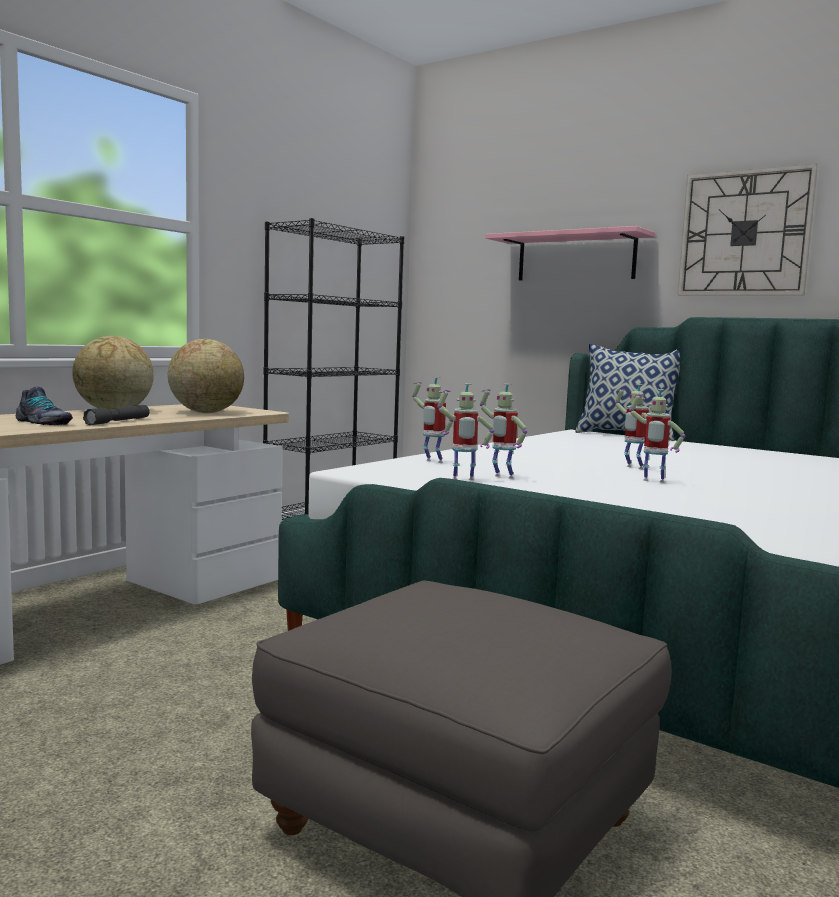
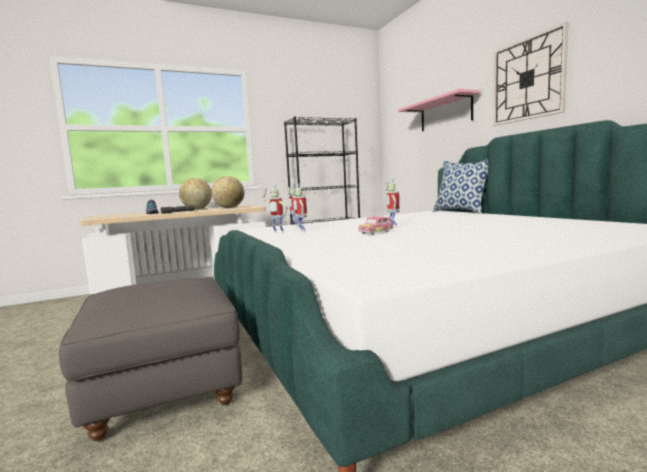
camera: 30 degrees right, 0 degrees up
toy robot [629,389,685,483] -> toy car [358,216,393,235]

